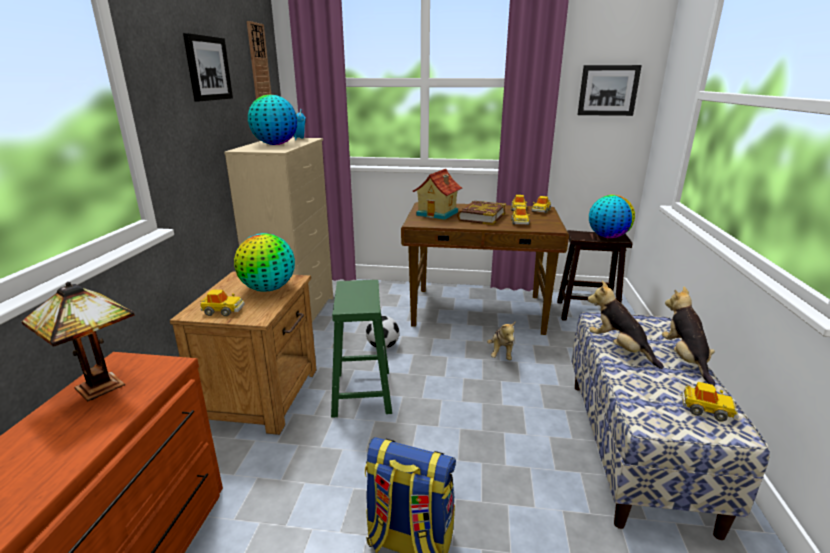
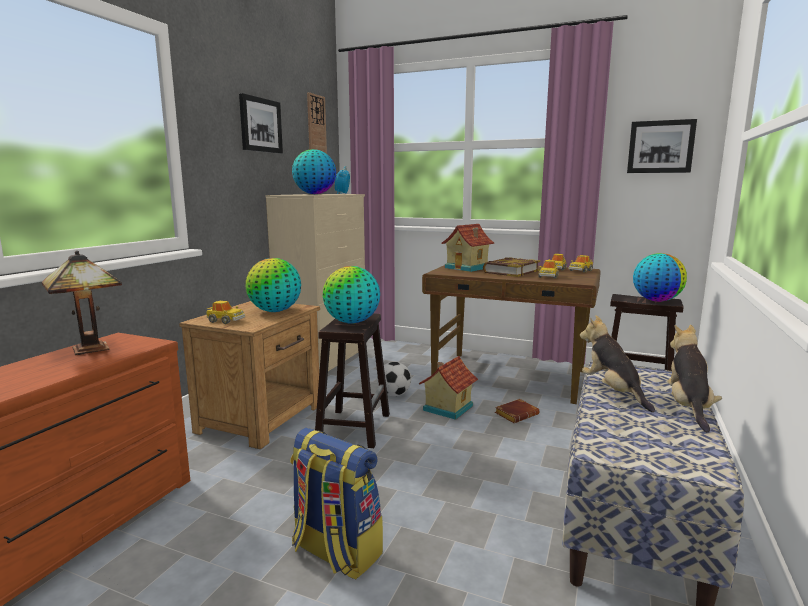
camera: 15 degrees right, 10 degrees down
green stool [331,280,392,418] -> brown stool [315,313,390,448]
plush toy [487,321,516,360] -> brown book [495,399,540,423]
toy car [681,382,739,422] -> none
none -> globe [323,266,380,324]
none -> toy house [419,356,478,420]

